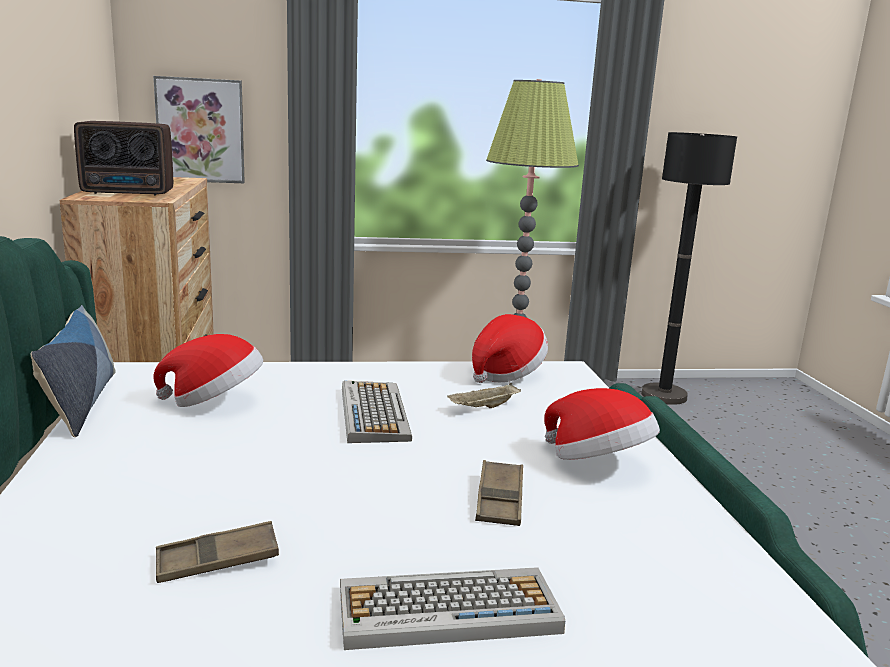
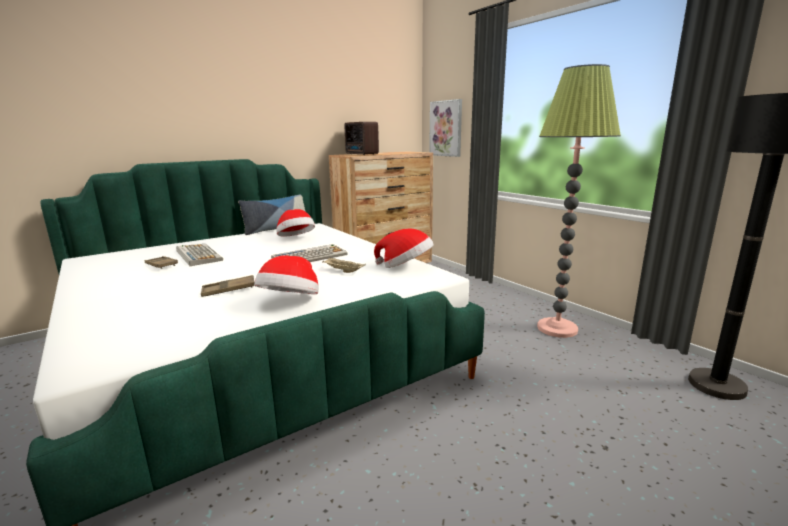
camera: 65 degrees right, 0 degrees up
keyboard [340,567,565,650] -> keyboard moved to [176,244,223,266]

